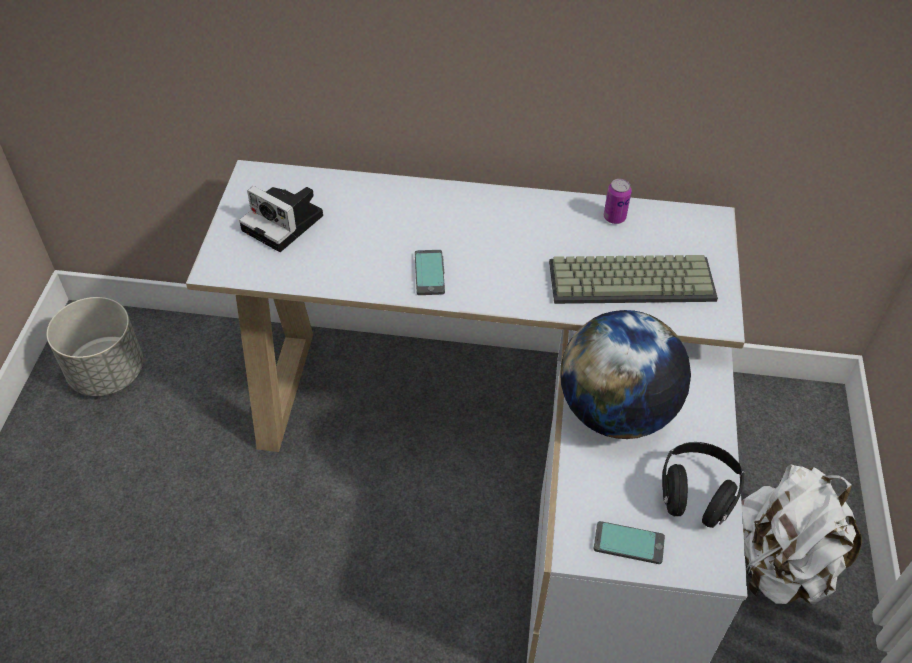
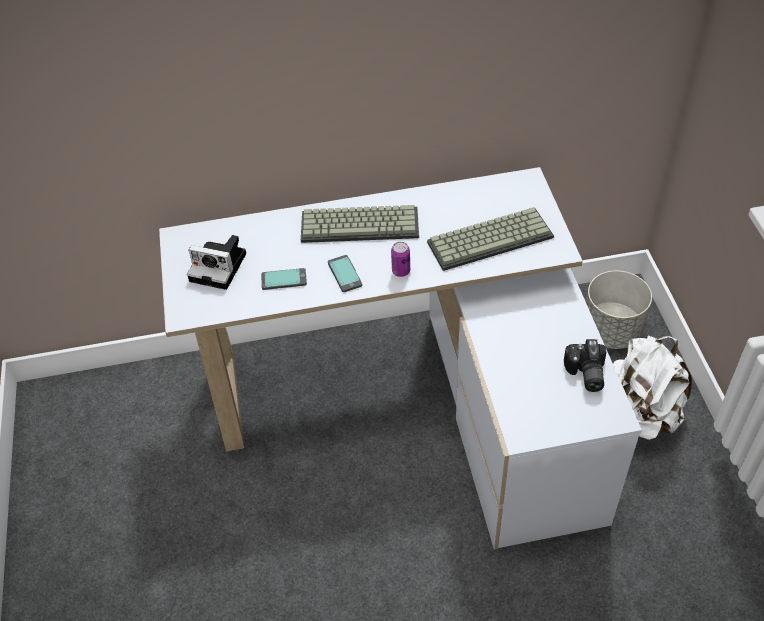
camera: 15 degrees left, 0 degrees up
grey planter [47,297,143,396] -> grey planter moved to [586,271,652,349]
globe [561,310,691,439] -> none
phone [593,521,665,564] -> phone moved to [261,268,307,290]
can [604,179,632,224] -> can moved to [391,242,410,277]
black headphones [662,442,744,528] -> camera [564,339,606,392]
none -> keyboard [301,205,419,243]

